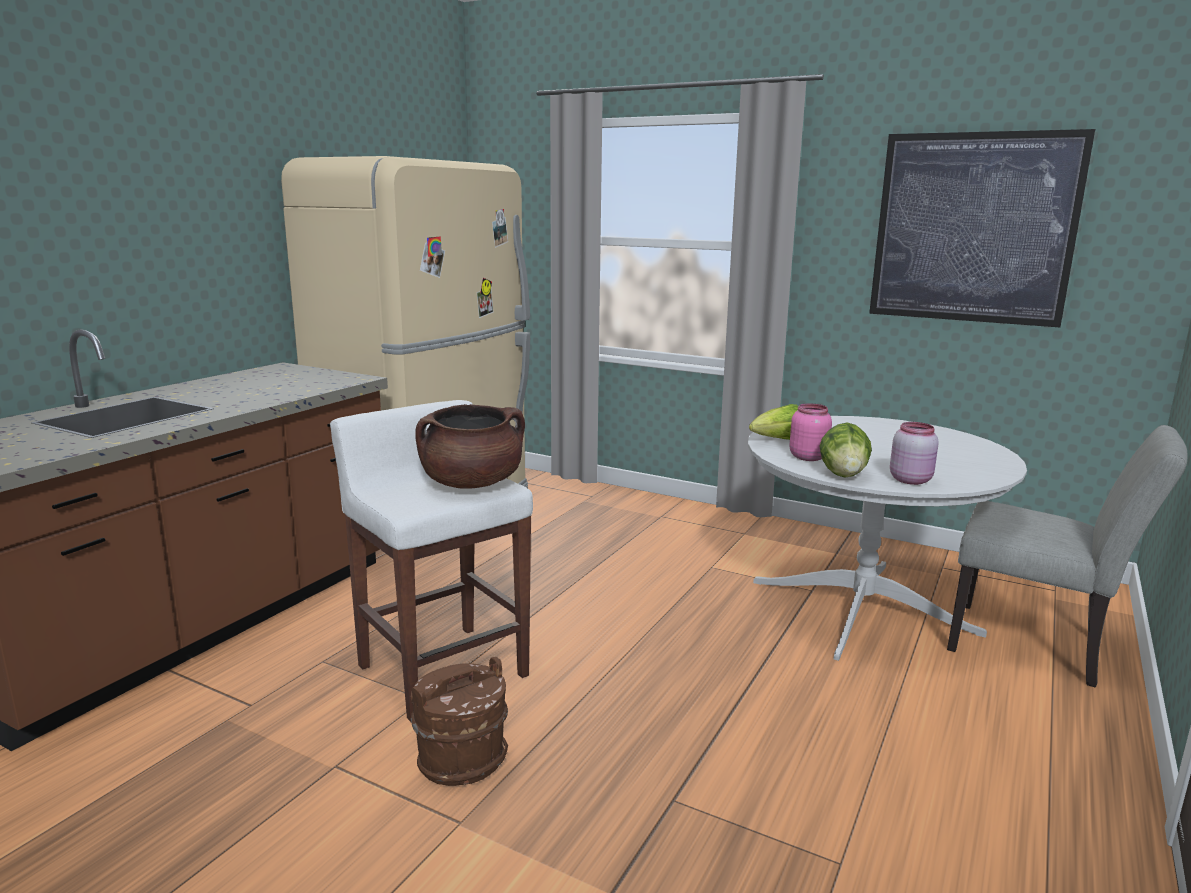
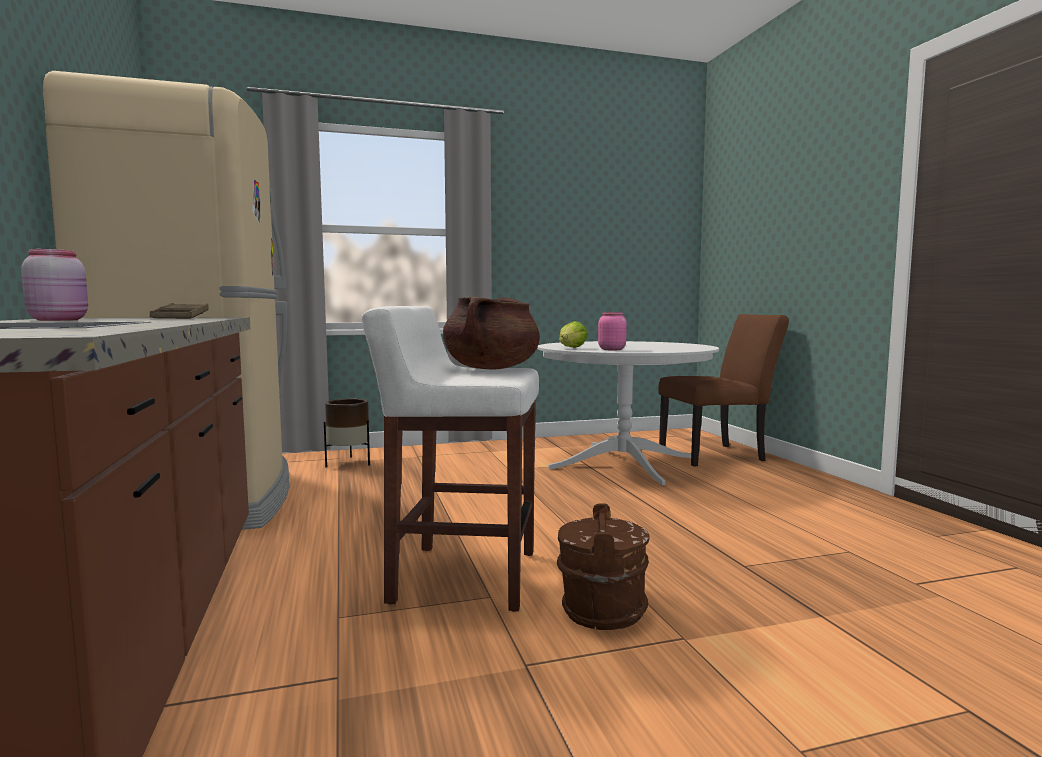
camera: 45 degrees left, 10 degrees down
lettuce [820,422,872,478] -> none
picture [869,129,1095,327] -> none
pink jar [890,422,939,485] -> pink jar moved to [21,249,88,321]
grey chair [947,425,1188,687] -> brown chair [658,314,789,467]
none -> brown tray [150,303,209,319]
none -> brown planter [324,398,370,467]

